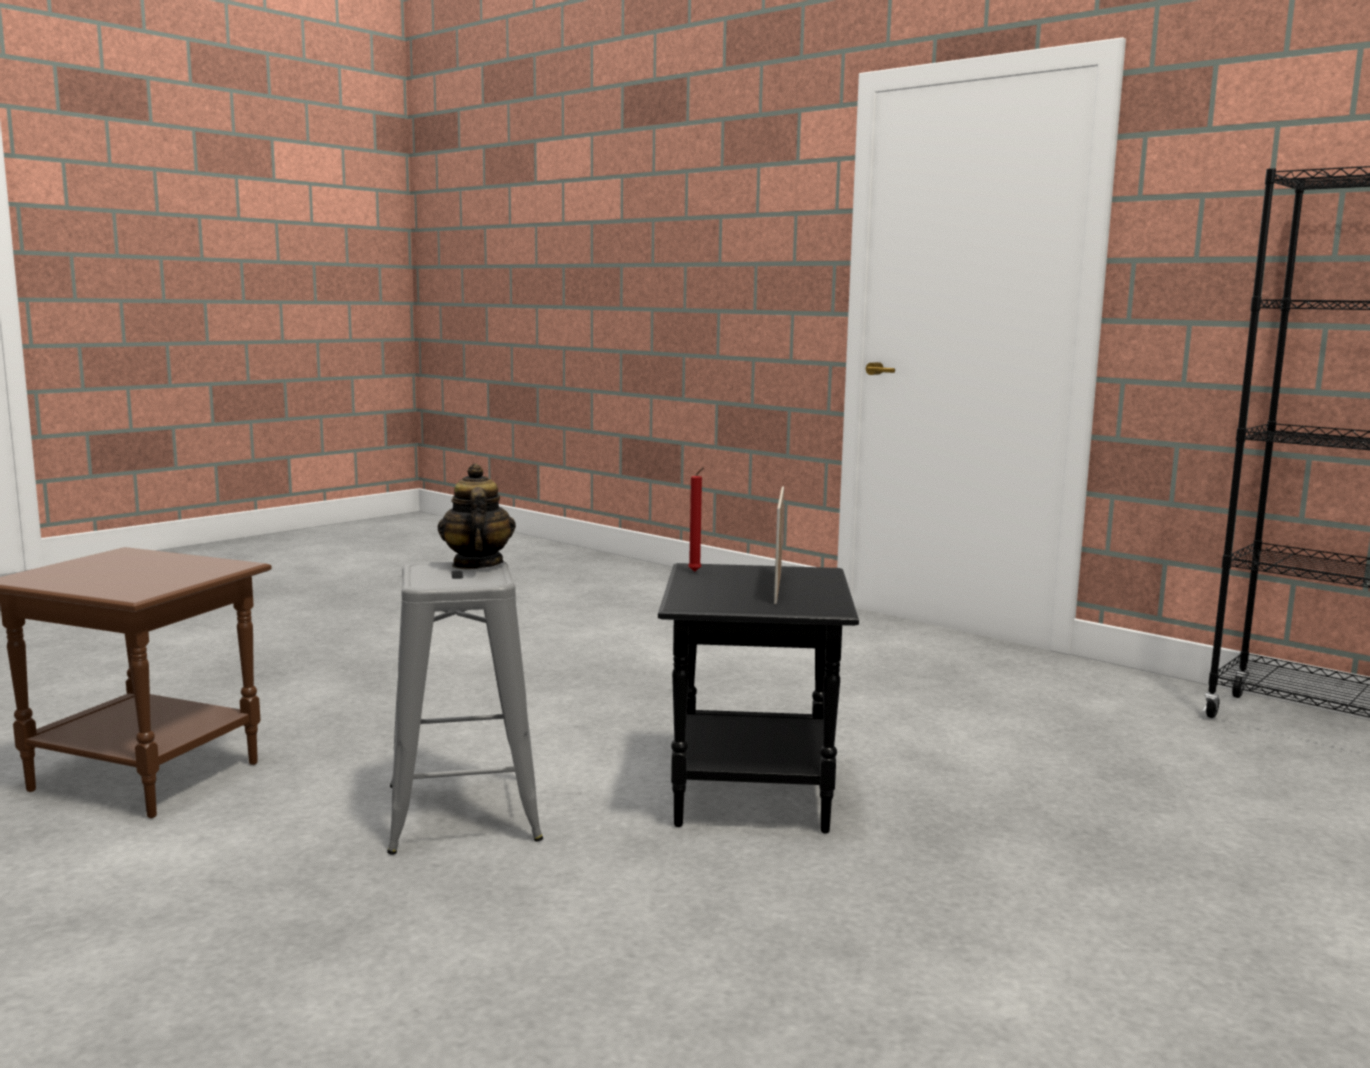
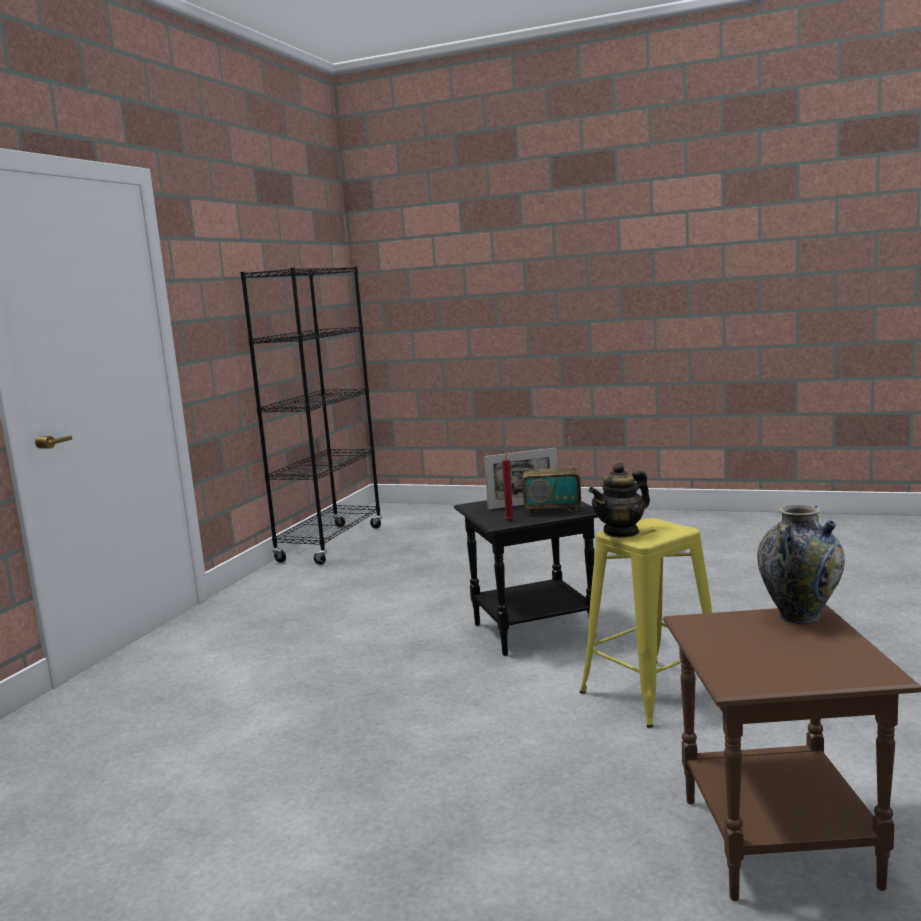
camera: 110 degrees left, 0 degrees up
grey stool [387,561,543,855] -> yellow stool [580,518,712,728]
none -> radio [522,437,581,515]
none -> vase [757,505,845,624]

